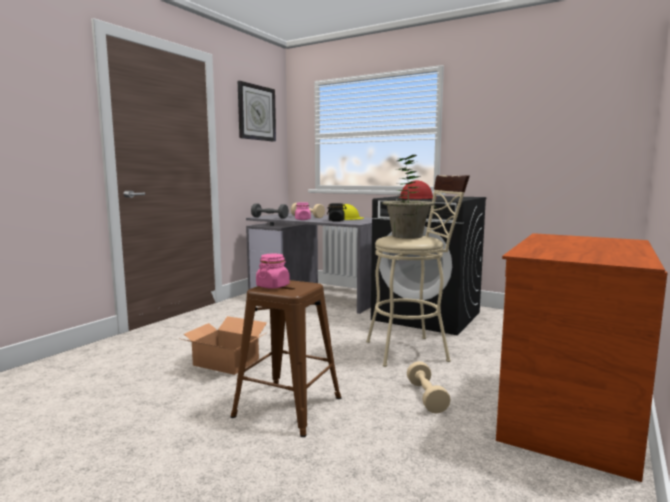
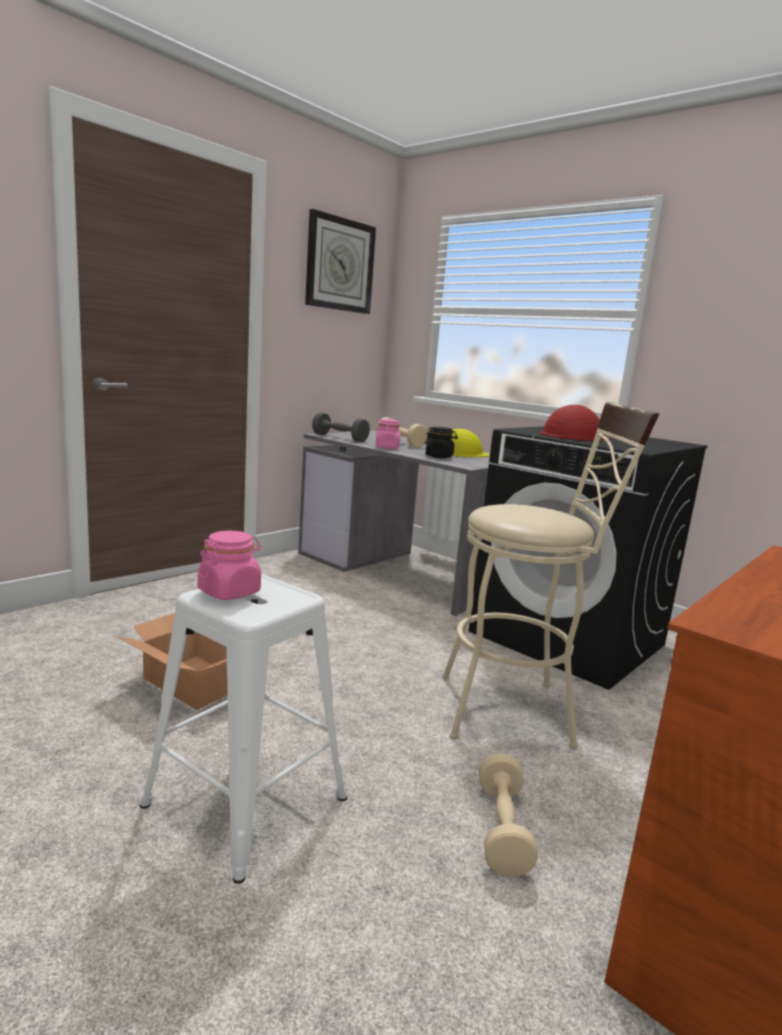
camera: 10 degrees right, 5 degrees up
brown stool [230,280,341,437] -> white stool [140,574,347,884]
potted plant [382,155,435,239] -> none

